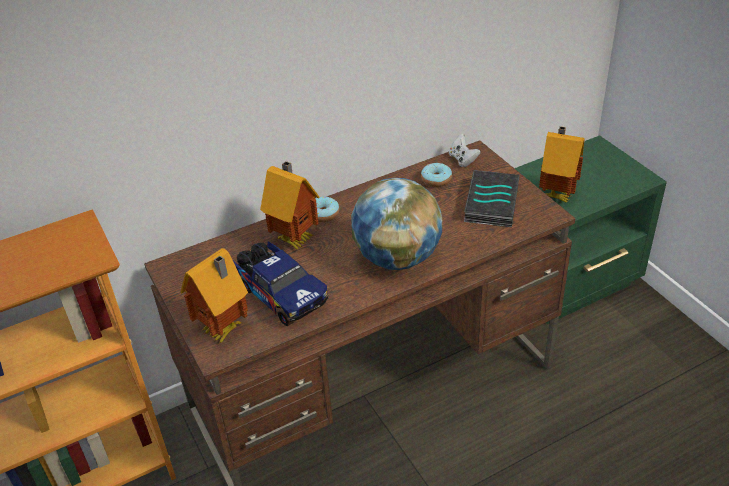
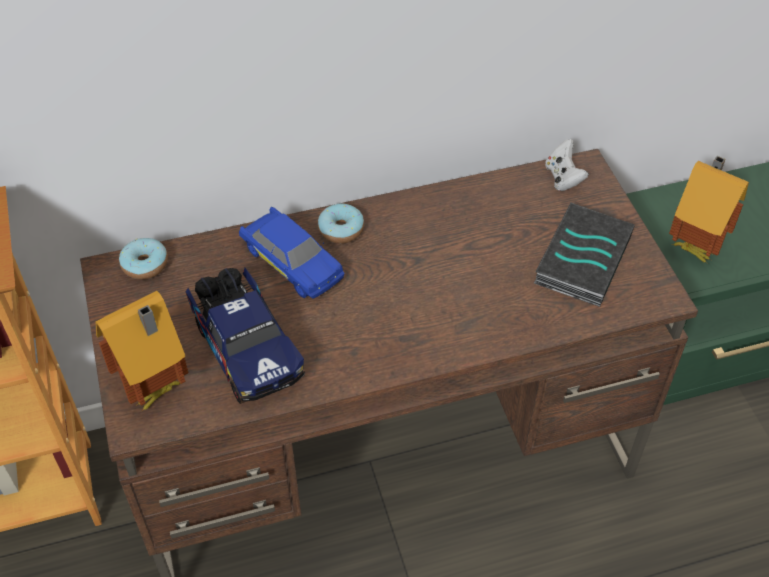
camera: 10 degrees right, 10 degrees up
toy house [260,161,319,250] -> blue toy car [239,207,344,299]
globe [351,178,442,270] -> none
donut [421,163,452,187] -> donut moved to [119,238,168,279]

